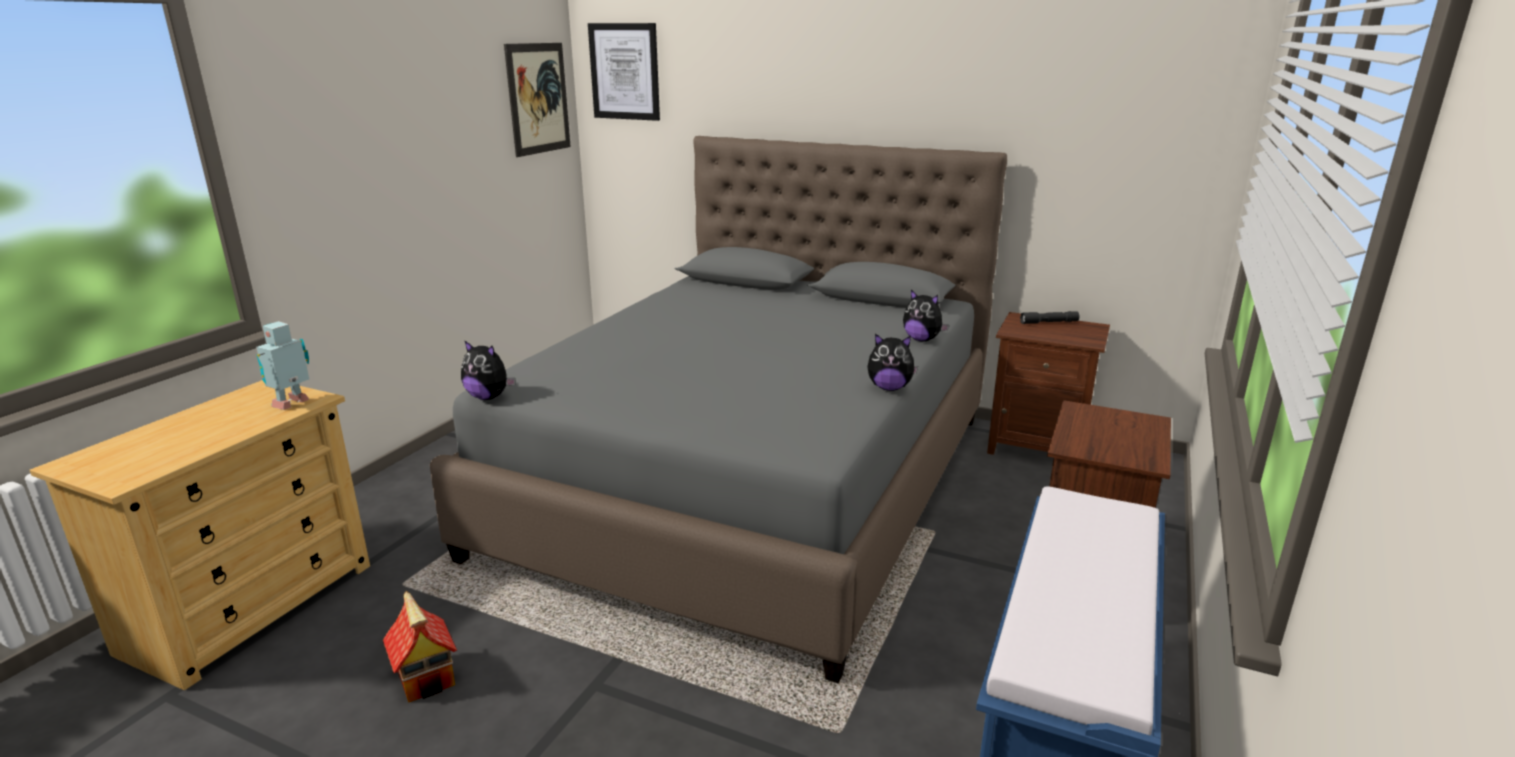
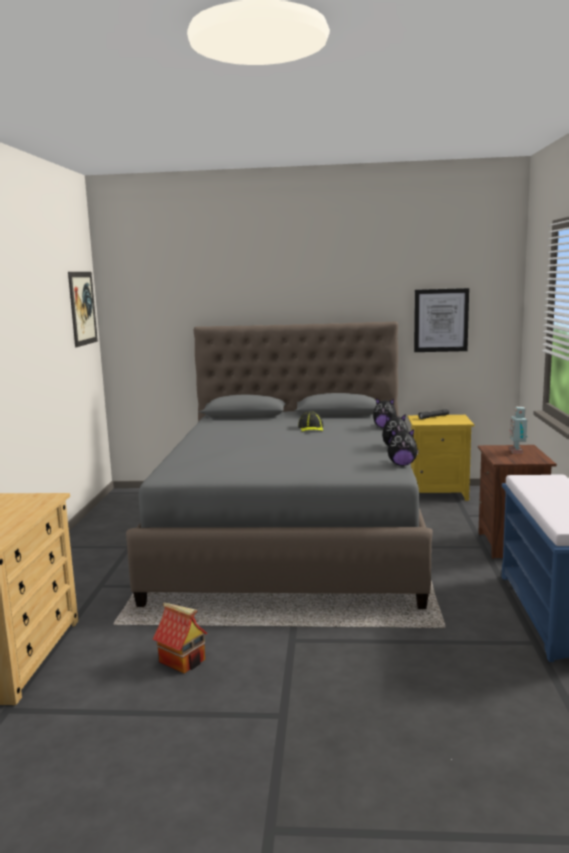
camera: 20 degrees left, 10 degrees down
toy robot [256,321,309,410] -> toy robot moved to [509,407,528,454]
plush toy [461,340,516,400] -> plush toy moved to [388,429,419,466]
picture [588,23,660,121] -> picture moved to [414,288,469,352]
brown nightstand [987,312,1110,455] -> yellow nightstand [407,415,474,501]
none -> cap [298,411,323,432]

